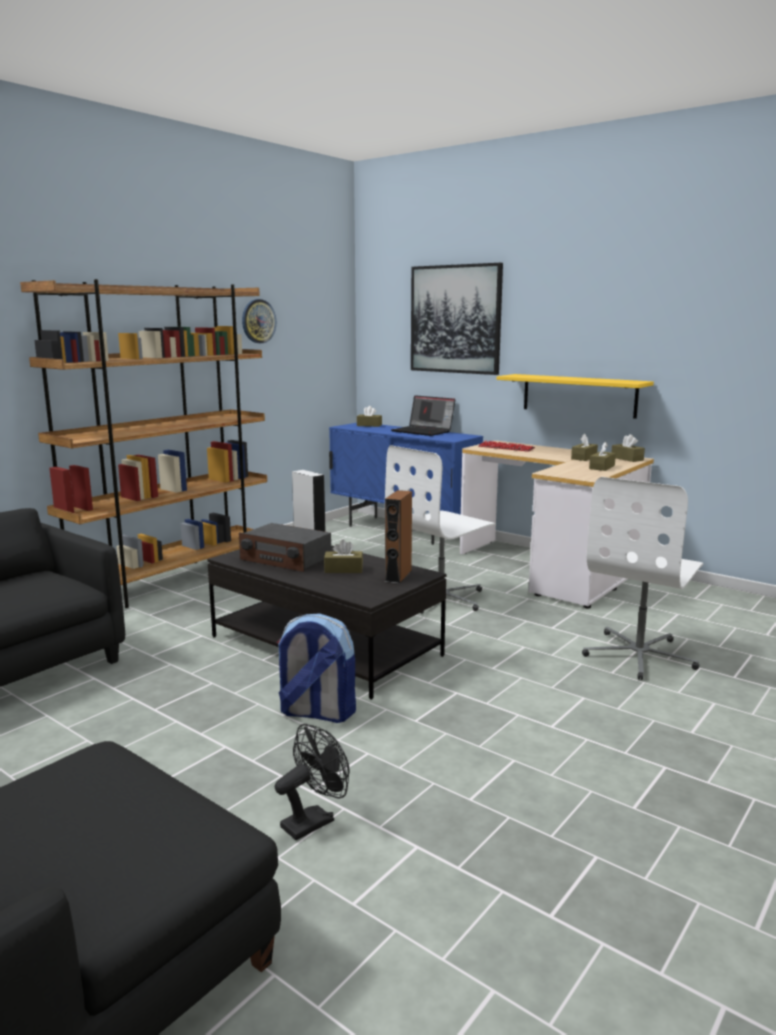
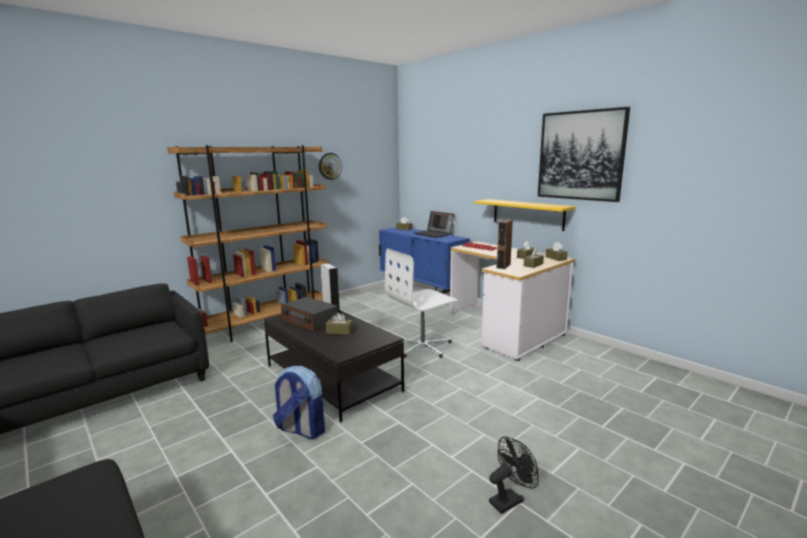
camera: 10 degrees right, 0 degrees up
black fan [275,724,350,840] -> black fan moved to [489,437,539,514]
brown speaker [385,490,412,584] -> brown speaker moved to [496,219,513,269]
picture [411,263,503,375] -> picture moved to [538,107,630,202]
white office chair [582,477,703,680] -> none

